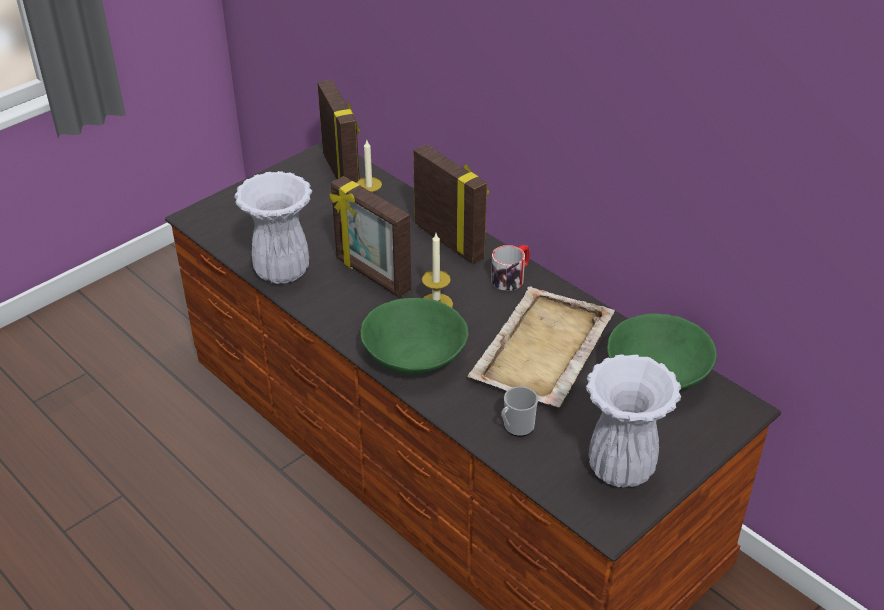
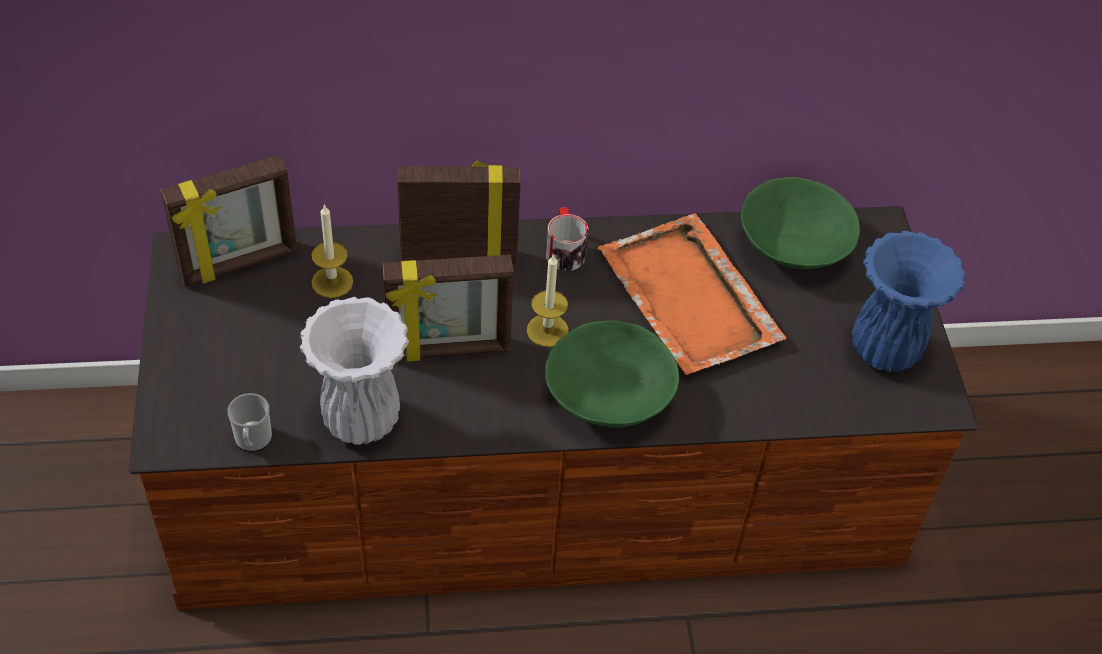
camera: 55 degrees left, 10 degrees up
picture frame [317,80,360,183] -> picture frame turned 135 degrees clockwise [160,155,297,287]
beige tray [467,287,615,407] -> orange tray [598,213,787,375]
mug [501,386,538,437] -> mug moved to [227,393,272,452]
white vase [586,354,681,488] -> blue vase [852,231,966,372]

